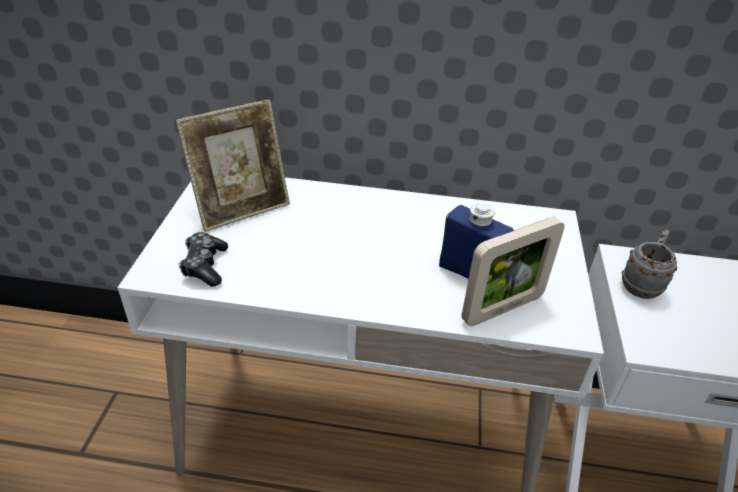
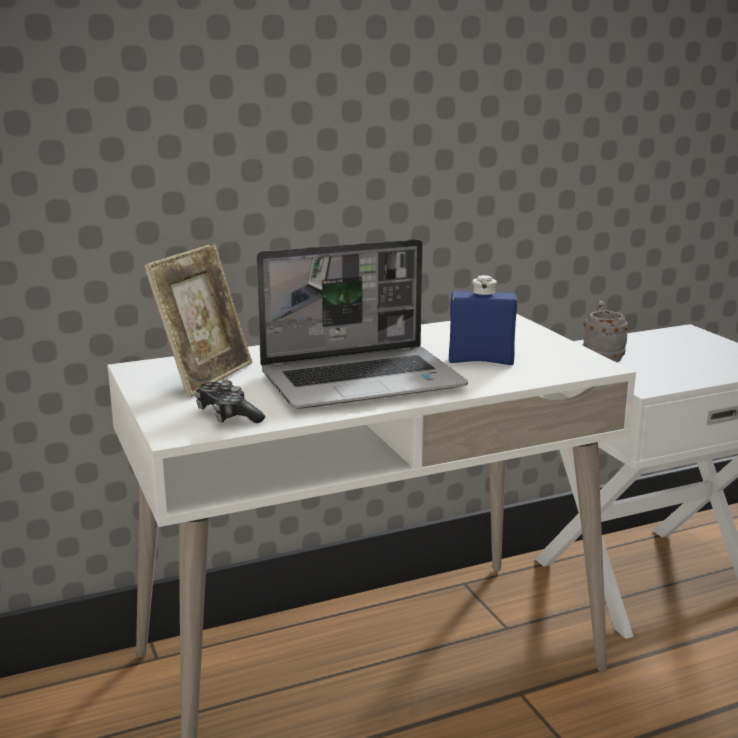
camera: 30 degrees left, 20 degrees down
picture frame [462,217,565,326] -> none
none -> laptop [256,239,468,409]

